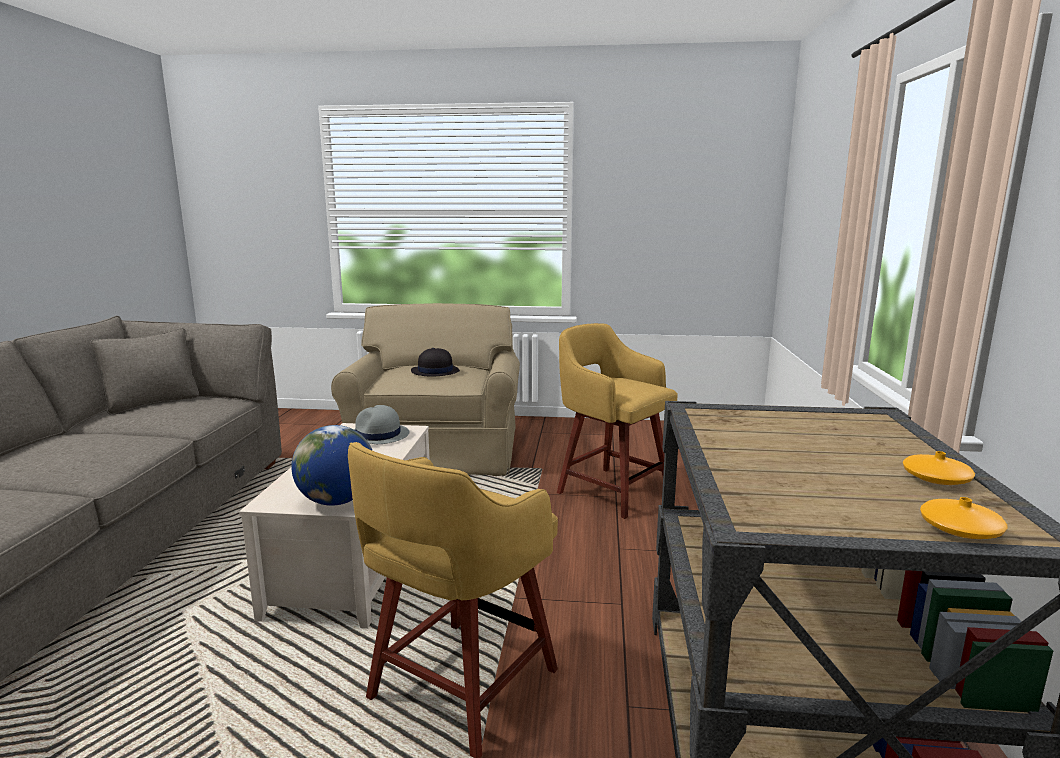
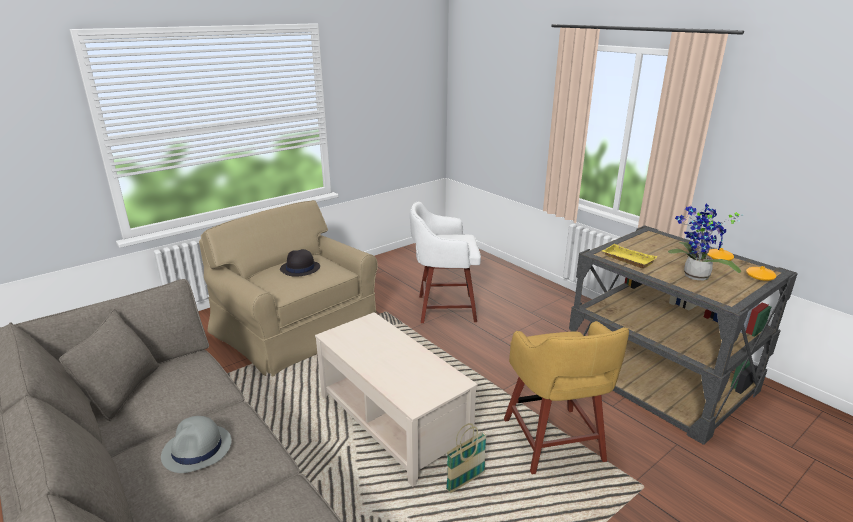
camera: 45 degrees left, 10 degrees up
globe [291,425,372,506] -> none
grey hat [354,405,409,444] -> grey hat moved to [161,416,232,473]
yellow stool [557,323,678,519] -> white stool [410,202,481,323]
none -> basket [446,423,487,493]
none -> yellow tray [602,244,658,269]
none -> potted plant [668,203,743,280]

